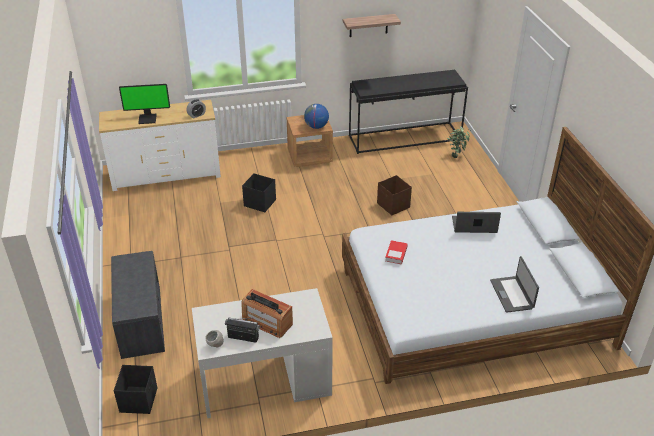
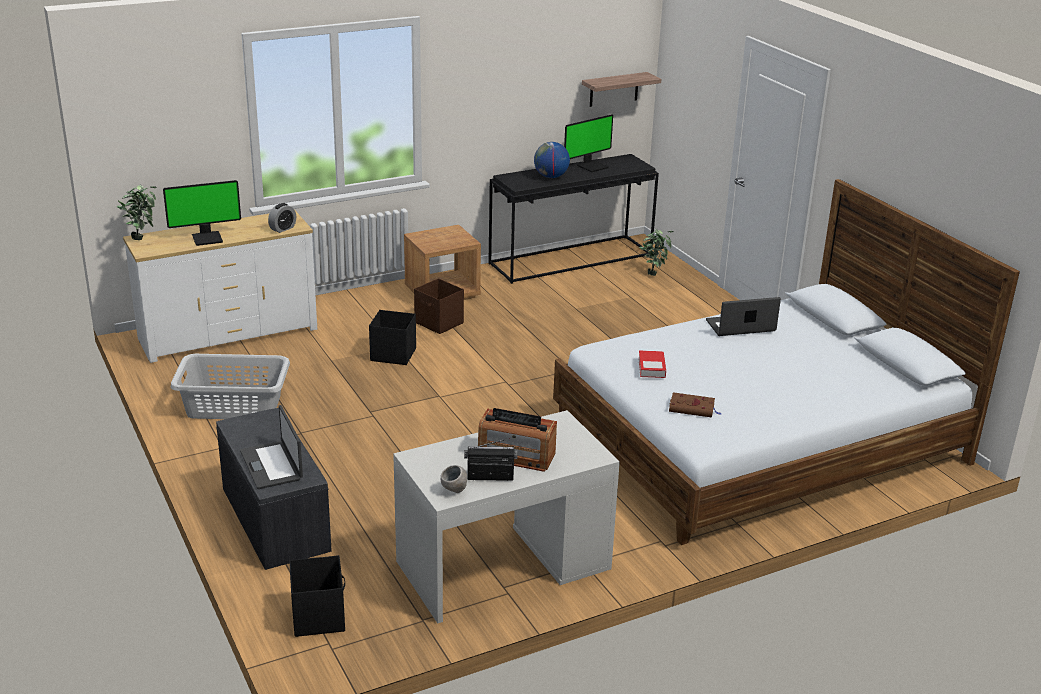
camera: 15 degrees left, 10 degrees down
globe [304,104,329,129] -> globe moved to [534,142,570,178]
shelf [343,14,401,37] -> shelf moved to [582,72,661,107]
brown storage box [377,175,412,215] -> brown storage box moved to [414,278,464,334]
laptop [490,256,539,313] -> laptop moved to [240,405,303,489]
none -> potted plant [117,184,156,240]
none -> grey laundry basket [171,354,290,419]
none -> monitor [564,114,613,172]
none -> brown book [669,392,721,418]

